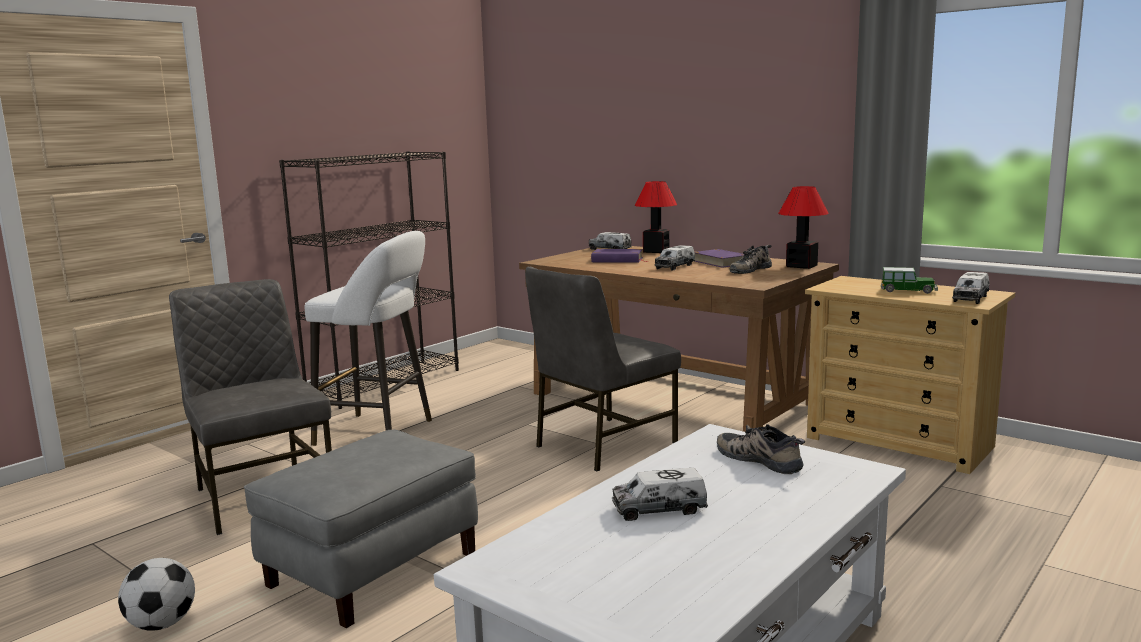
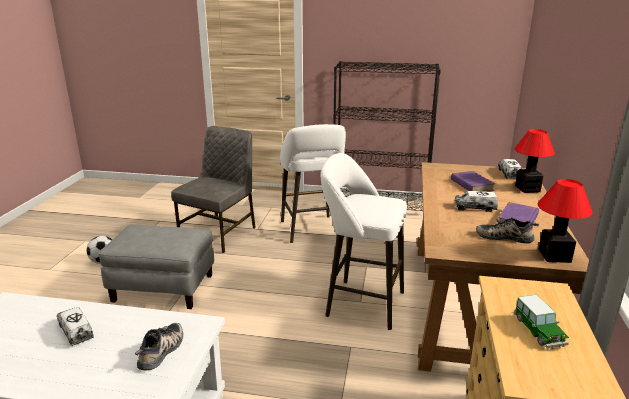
camera: 60 degrees right, 10 degrees up
grey chair [525,267,681,472] -> white stool [321,153,407,330]
toy truck [952,272,989,304] -> none

